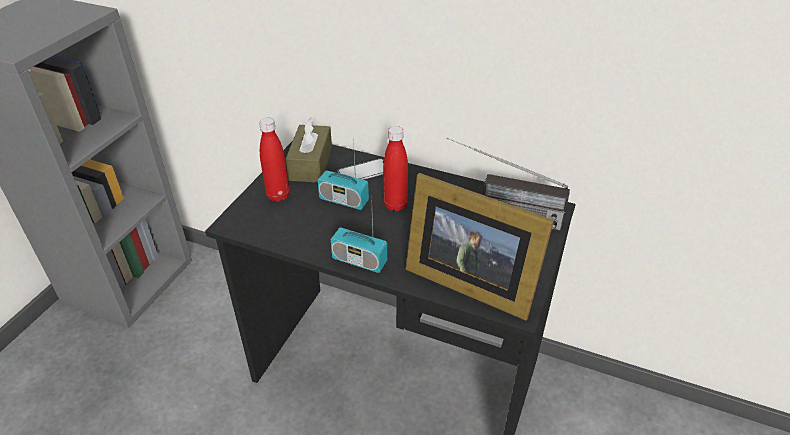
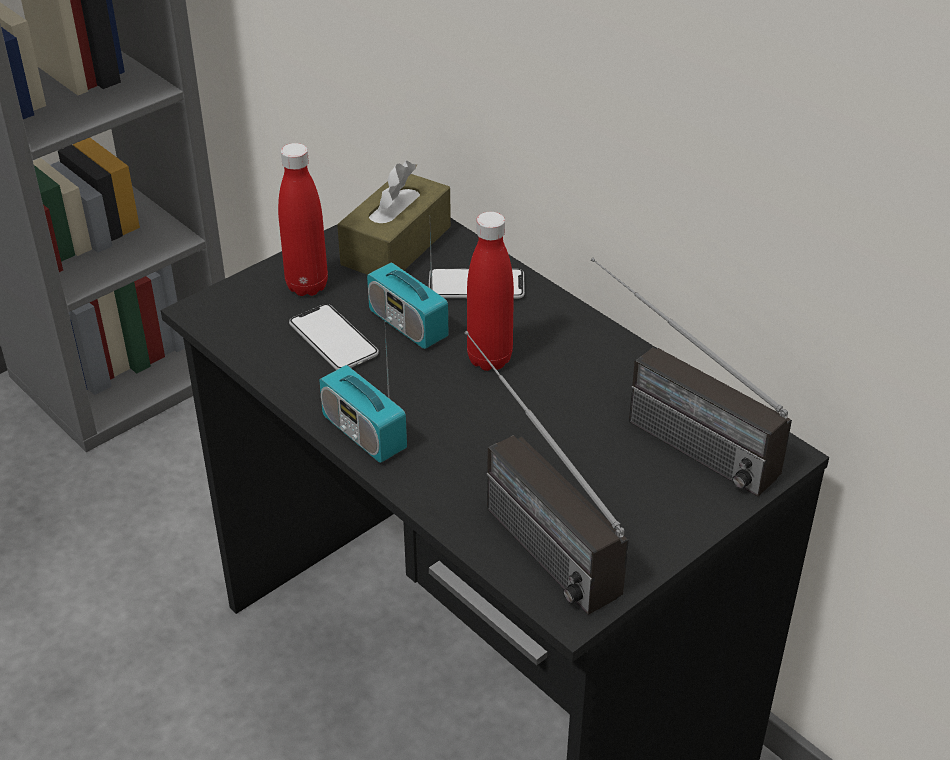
camera: 25 degrees right, 0 degrees up
picture frame [405,173,554,321] -> radio [464,331,629,615]
none -> phone [289,304,379,370]

